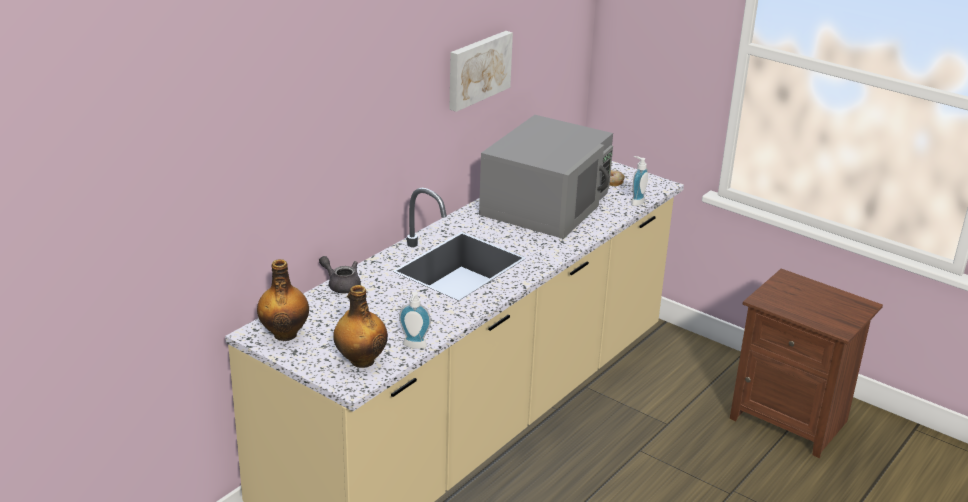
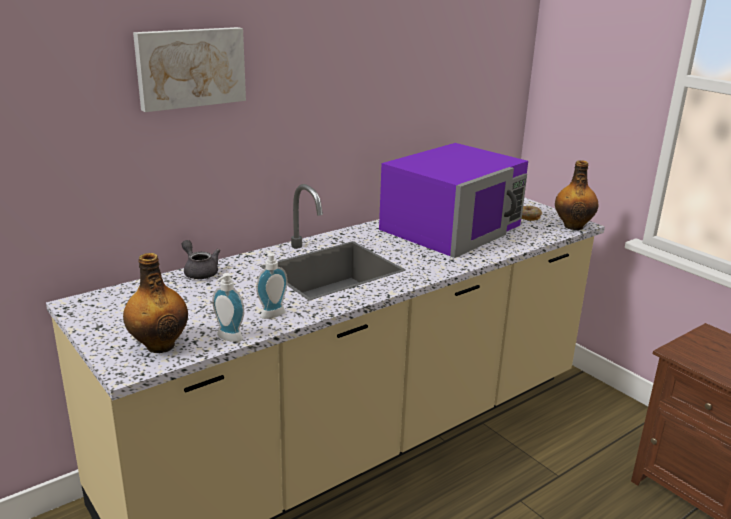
camera: 15 degrees right, 5 degrees down
bottle [257,259,309,341] -> bottle moved to [555,160,598,230]
picture [449,31,513,112] -> picture moved to [133,27,246,112]
grey microwave [479,115,613,239] -> purple microwave [379,143,528,258]
soap dispenser [631,156,648,206] -> soap dispenser moved to [256,250,288,319]

